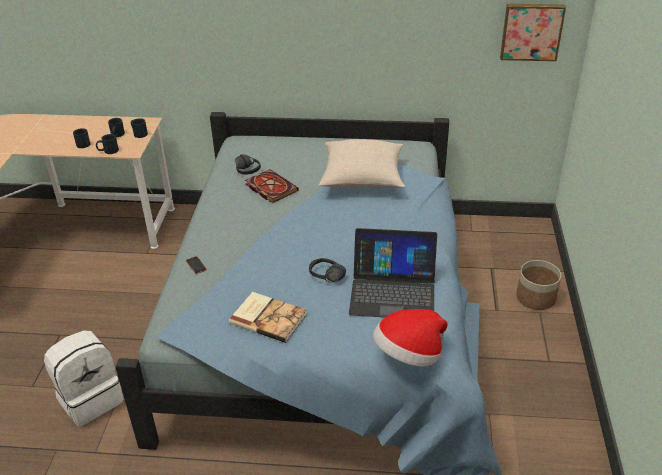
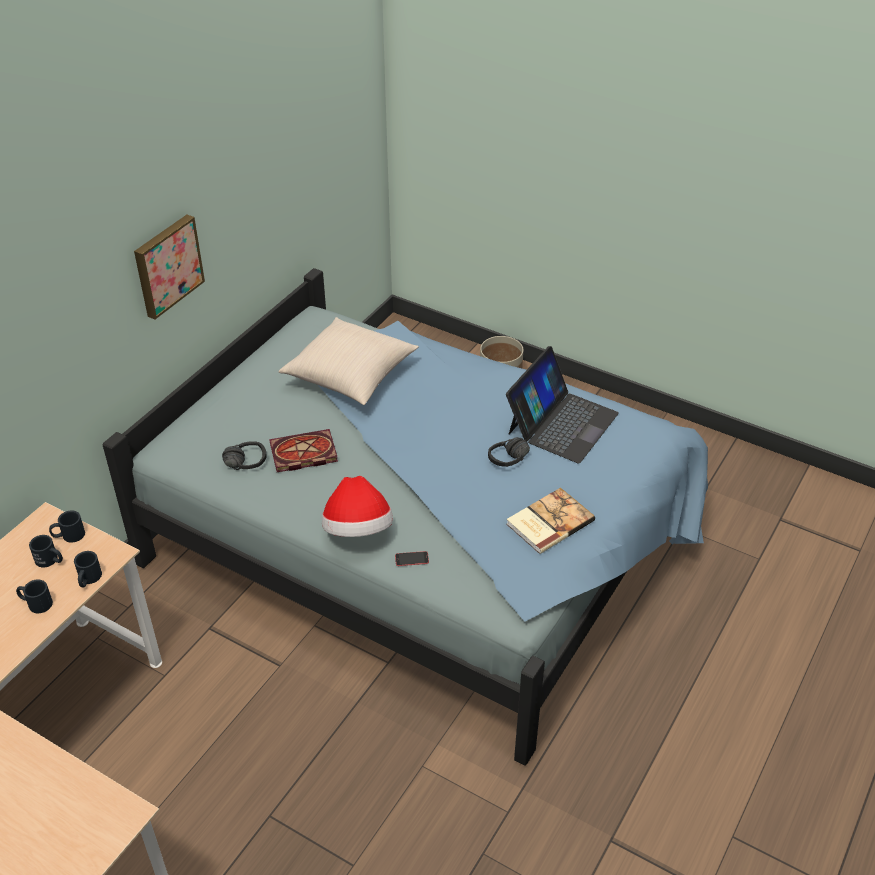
camera: 65 degrees left, 5 degrees up
white backpack [44,331,123,427] -> none
hat [373,309,448,366] -> hat moved to [322,476,393,537]
picture [500,4,566,61] -> picture moved to [134,215,205,319]

